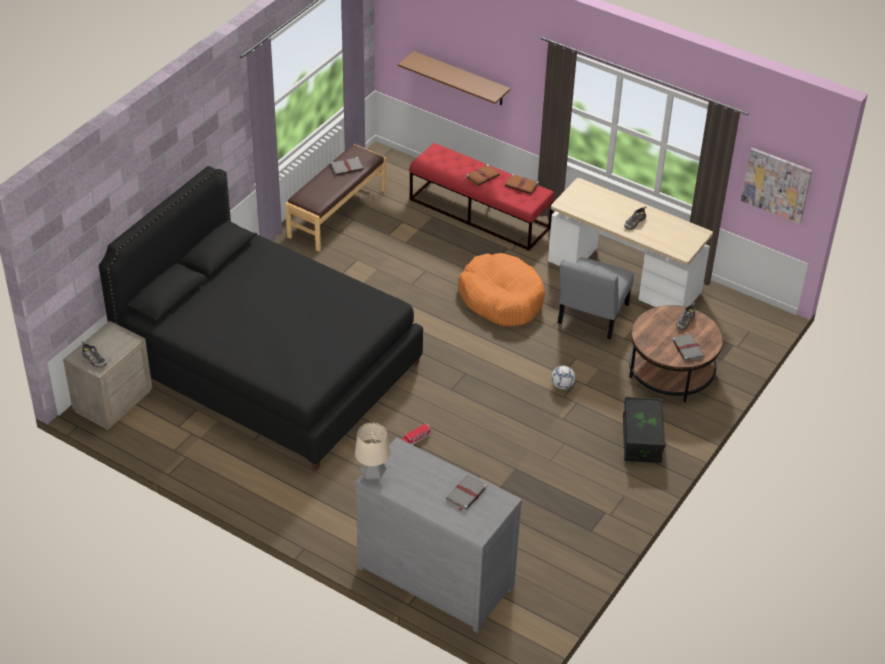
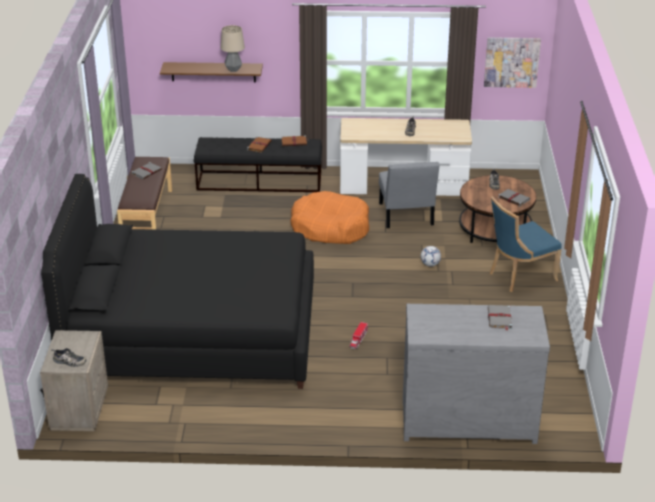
camera: 30 degrees left, 10 degrees down
table lamp [355,423,390,483] -> table lamp moved to [221,25,245,72]
red bench [409,143,555,251] -> black bench [194,137,322,192]
black storage box [623,397,665,463] -> blue chair [490,196,562,292]

